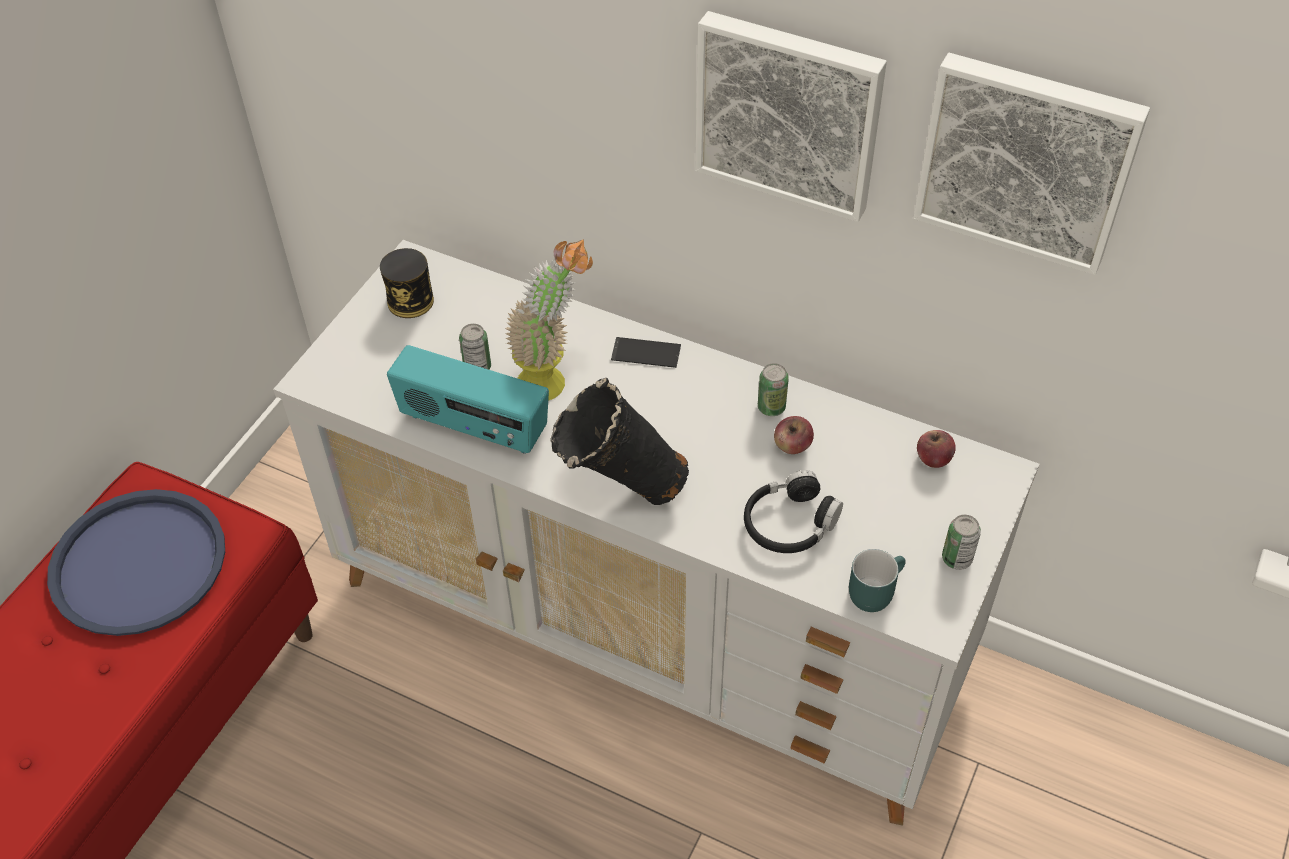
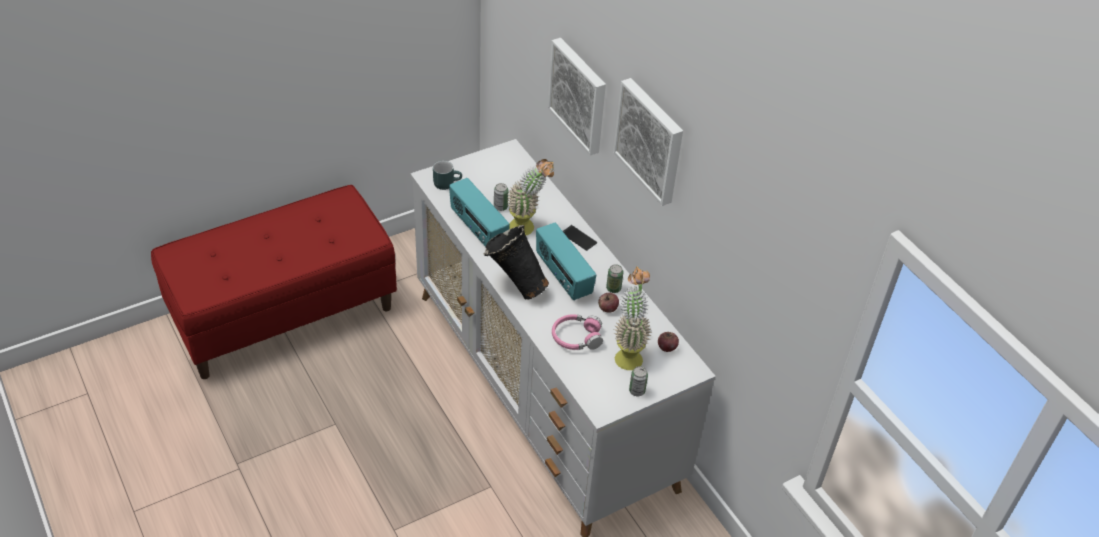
camera: 30 degrees right, 5 degrees down
blue tray [47,489,225,636] -> none
can [380,248,434,318] -> none
black headphones [744,470,843,553] -> pink headphones [552,314,603,350]
turquoise mug [849,549,906,612] -> turquoise mug moved to [433,161,462,190]
picture [913,53,1150,275] -> picture moved to [548,38,606,156]
none -> radio [536,223,596,300]
none -> potted plant [614,266,652,370]

